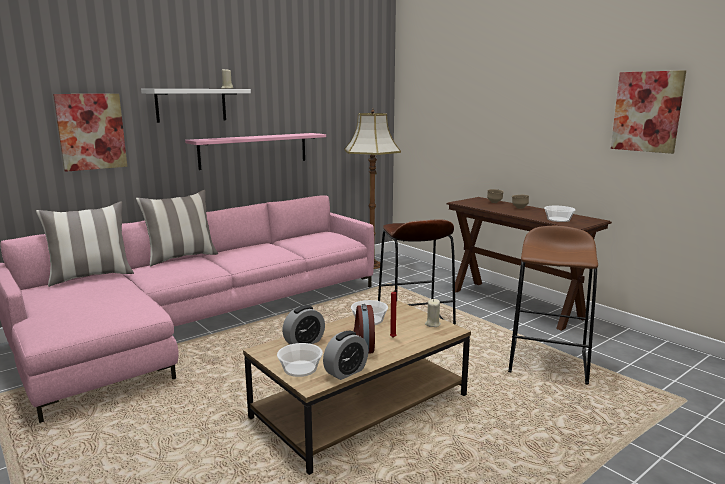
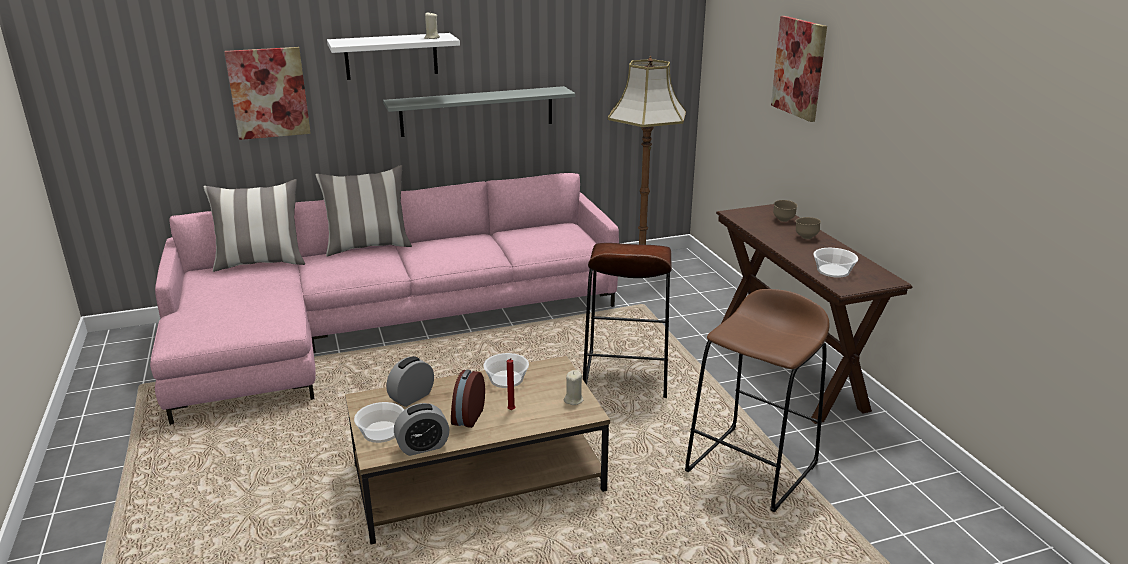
camera: 20 degrees right, 10 degrees up
pink shelf [185,133,326,170] -> grey shelf [383,86,575,137]
alarm clock [282,305,325,344] -> alarm clock turned 150 degrees clockwise [386,356,434,407]
picture [611,70,686,154] -> picture moved to [771,16,827,122]

